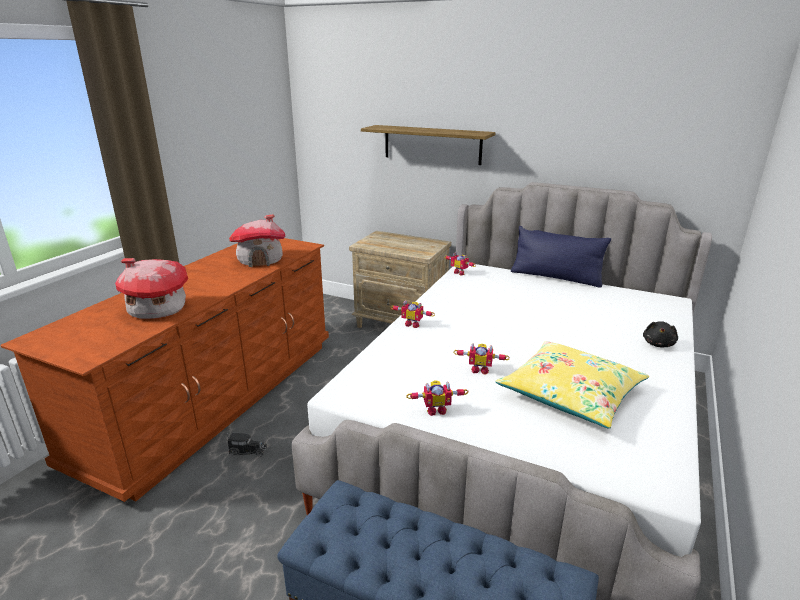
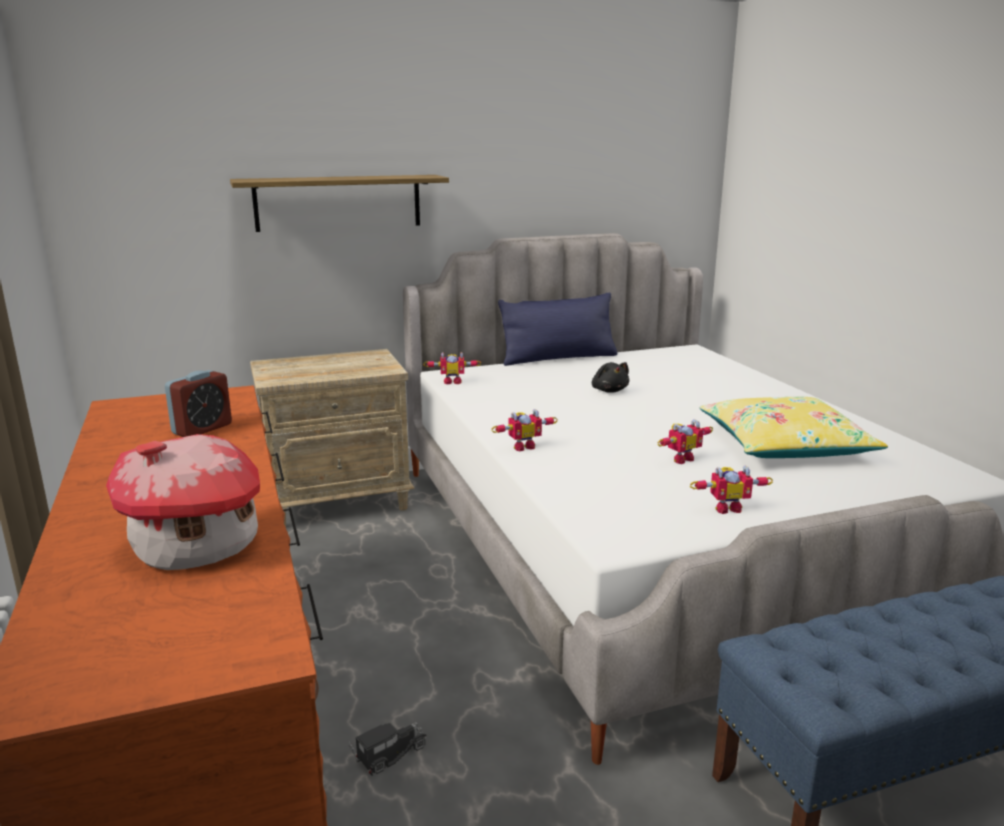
camera: 45 degrees left, 5 degrees down
toy house [229,214,285,267] -> alarm clock [165,370,232,437]
toy robot [406,380,468,416] -> toy robot turned 45 degrees clockwise [690,465,773,514]
black plush toy [643,321,678,347] -> black plush toy moved to [592,362,629,393]

